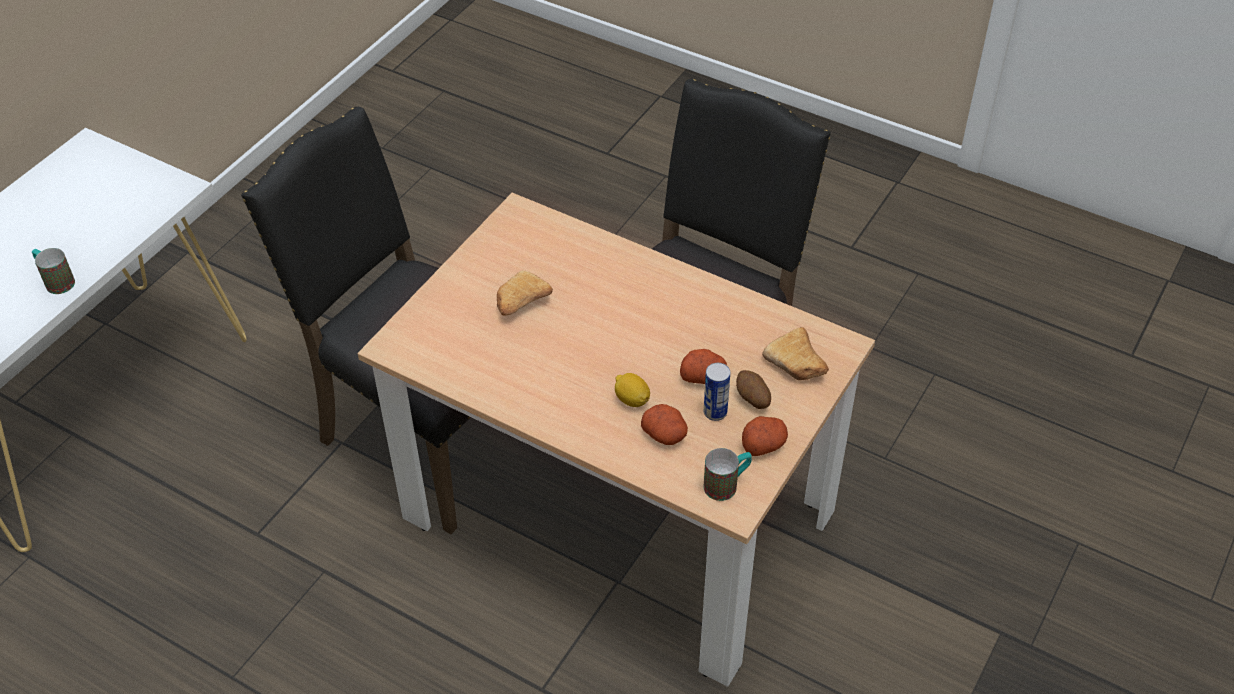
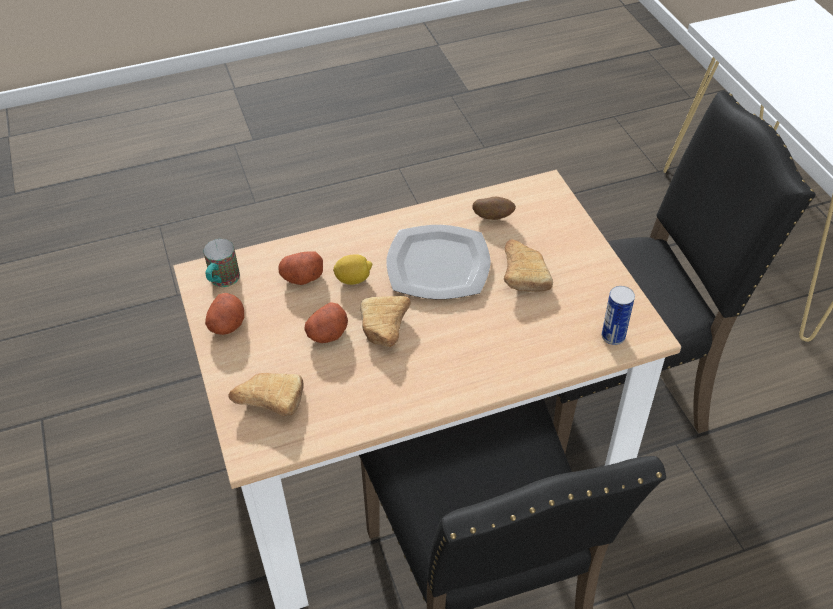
camera: 130 degrees right, 0 degrees up
mug [32,248,75,294] -> none
can [704,363,730,421] -> can moved to [602,286,635,345]
potato [736,370,771,409] -> potato moved to [472,197,516,220]
none -> bread [360,296,411,347]
none -> plate [386,225,491,299]

